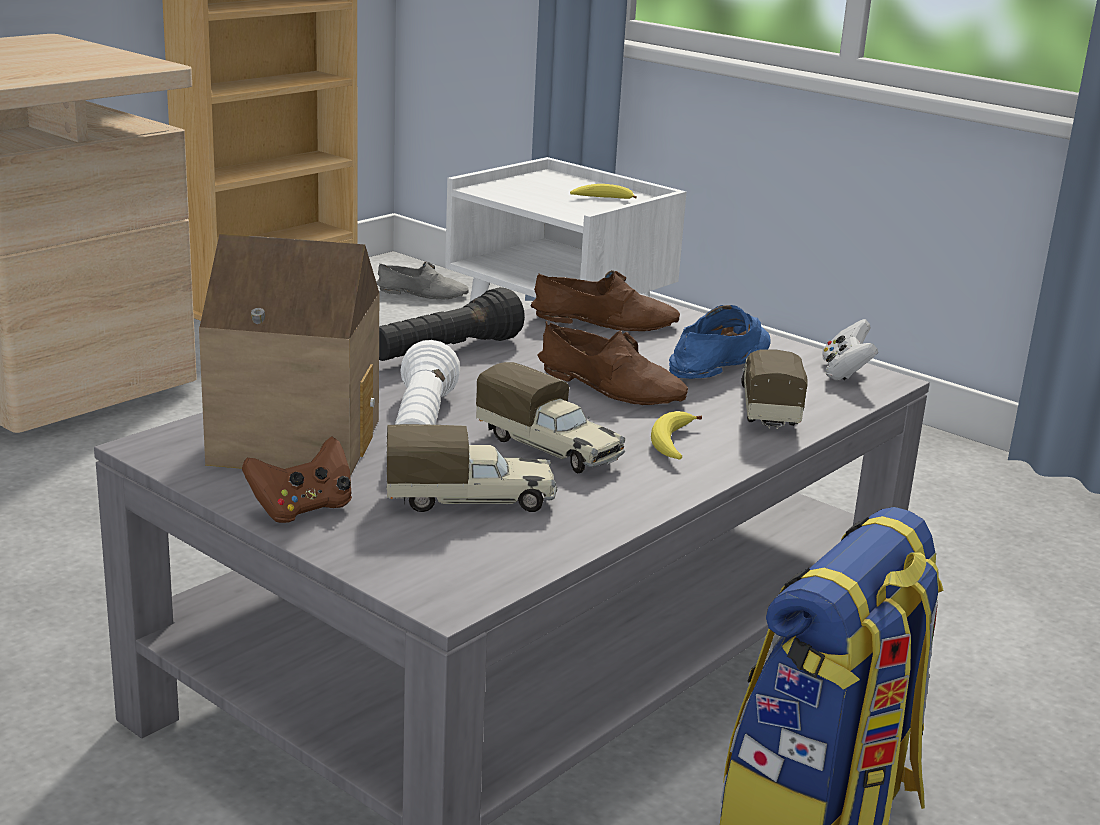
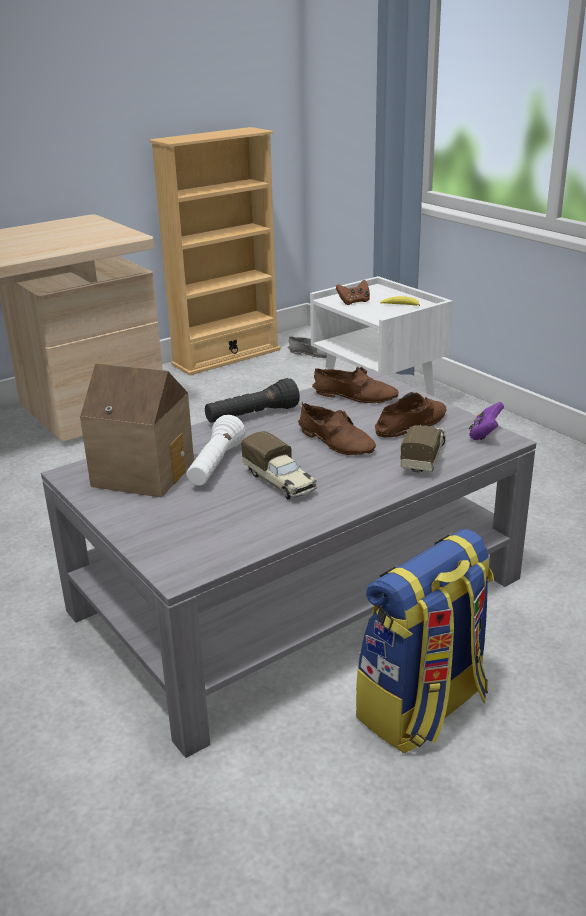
camera: 15 degrees right, 5 degrees up
brown game controller [242,437,352,523] -> brown game controller moved to [336,280,370,305]
toy truck [386,424,557,512] -> none
banana [651,411,702,460] -> none
blue shoe [669,305,771,379] -> brown shoe [375,392,446,437]
white game controller [822,319,878,380] -> purple game controller [469,402,504,440]

